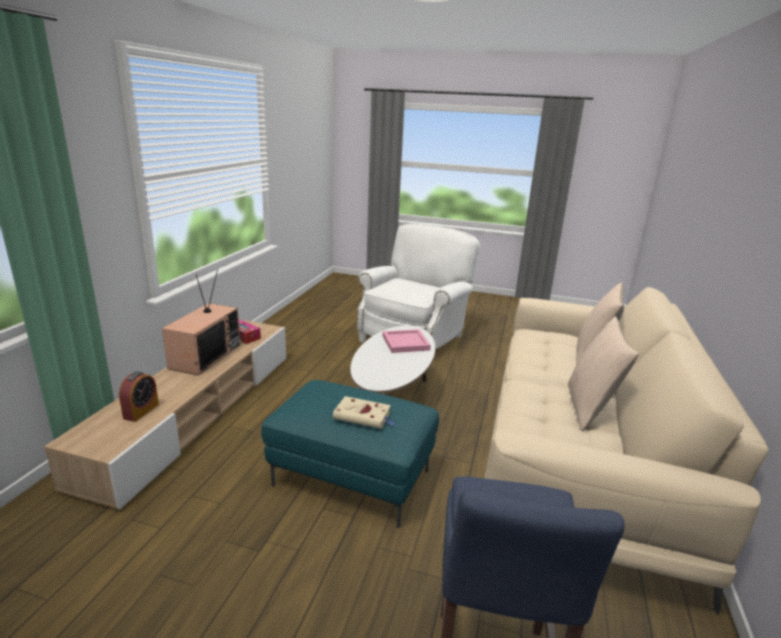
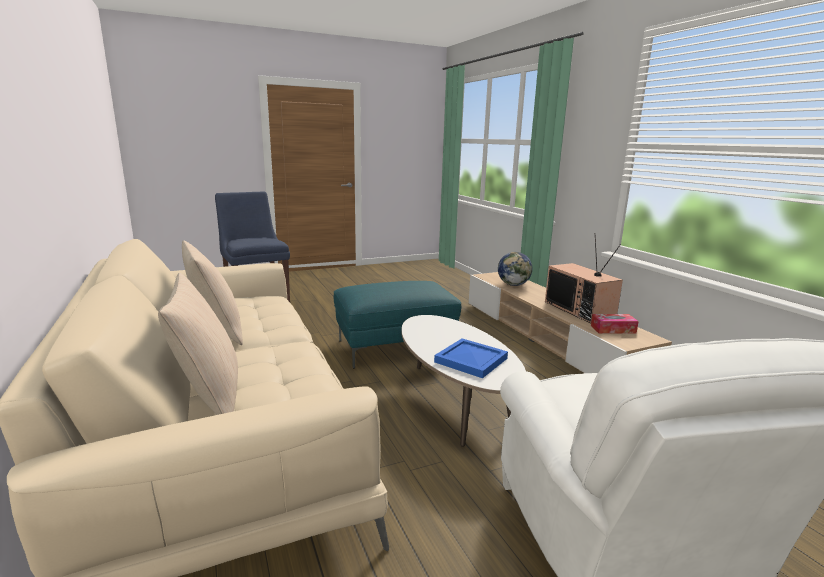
camera: 140 degrees right, 5 degrees down
alarm clock [119,372,159,422] -> globe [498,252,533,286]
beige book [333,396,396,429] -> none
pink tray [383,329,431,353] -> blue tray [434,338,508,378]

